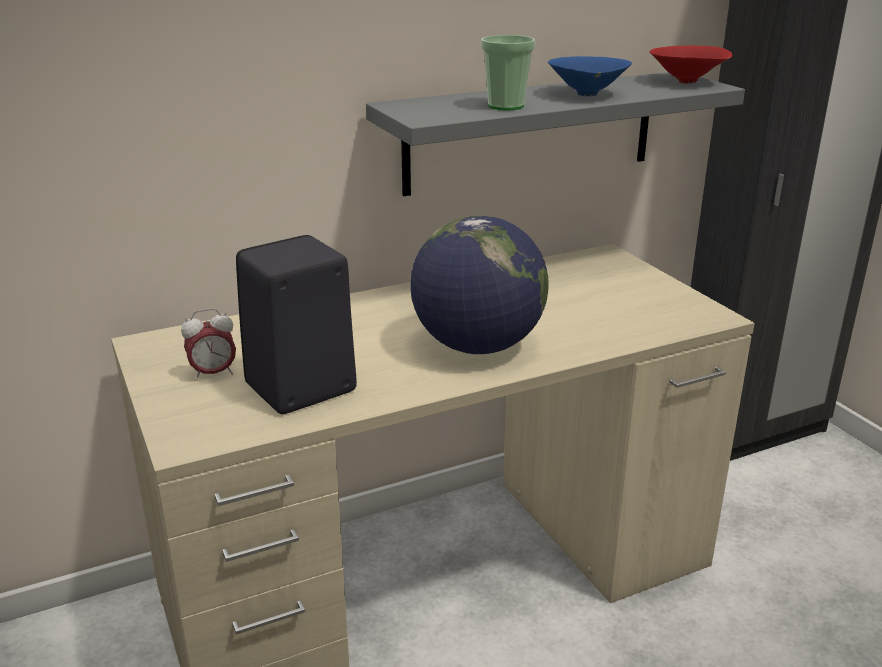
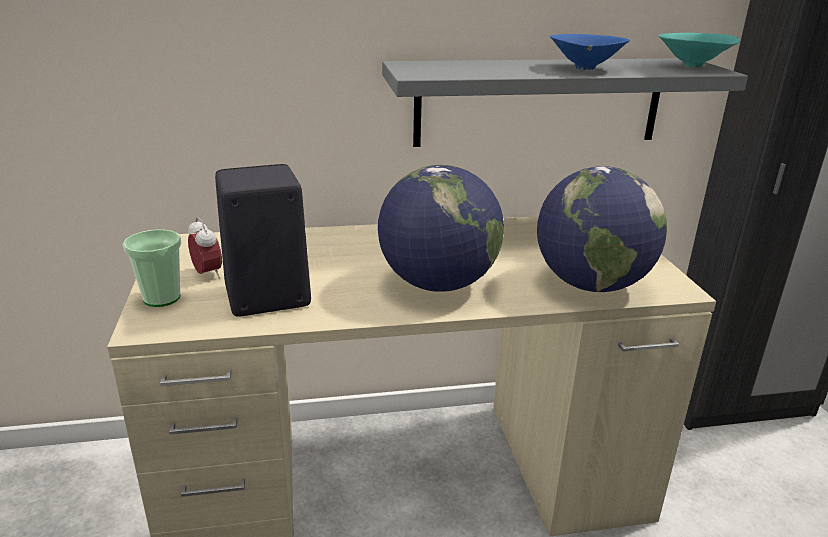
camera: 15 degrees right, 0 degrees up
alarm clock [181,308,236,381] -> alarm clock turned 120 degrees counterclockwise [188,217,222,279]
cup [481,35,536,110] -> cup moved to [123,229,181,307]
red bowl [650,45,733,84] -> turquoise bowl [659,33,740,67]
none -> globe [537,166,667,292]

